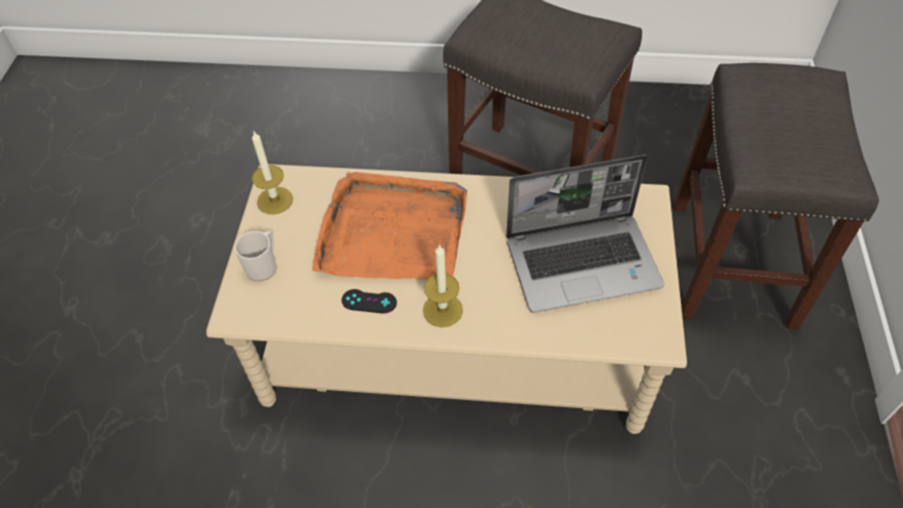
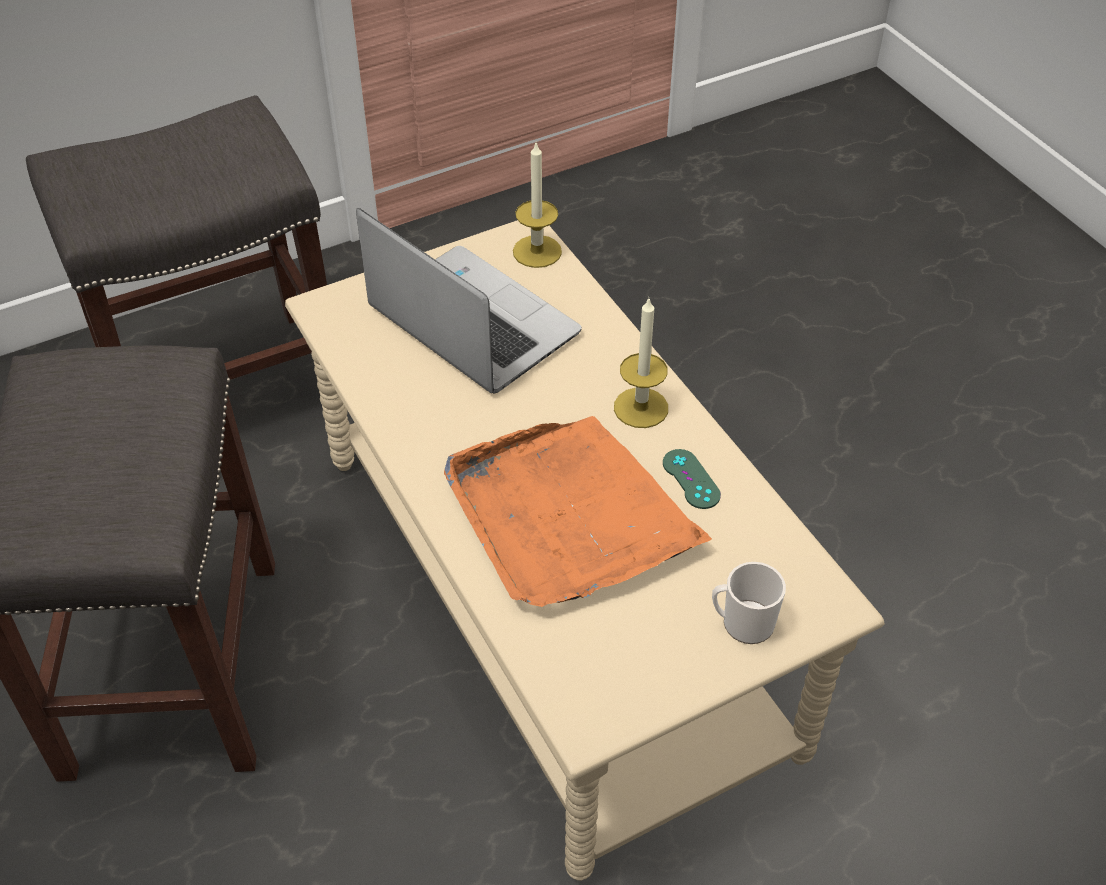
camera: 125 degrees left, 5 degrees down
candle [252,130,293,214] -> candle moved to [513,143,562,268]
black game controller [342,289,397,314] -> green game controller [663,449,721,509]

